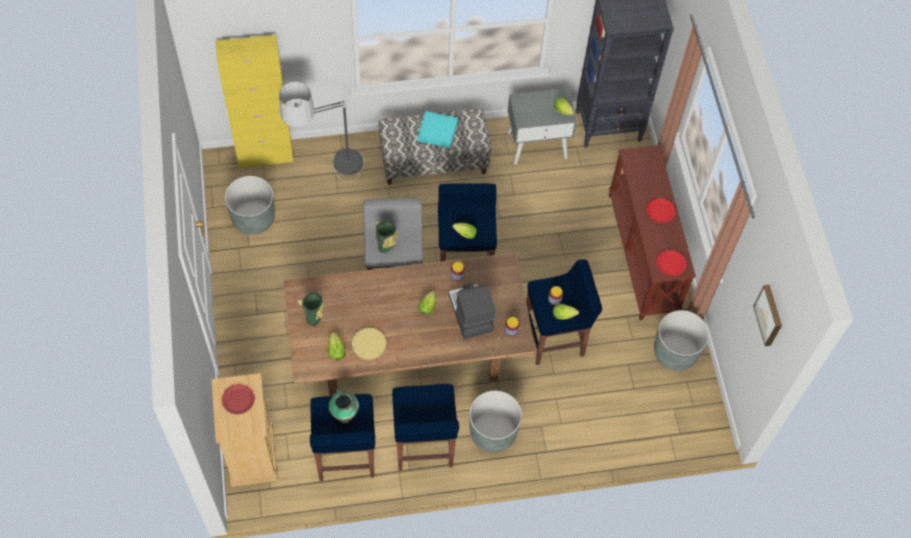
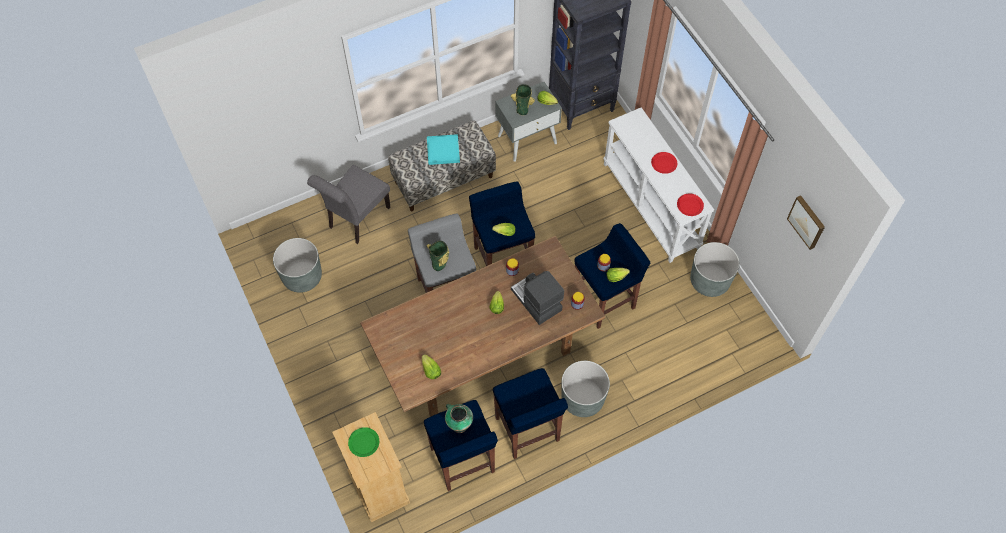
camera: 15 degrees left, 0 degrees up
yellow cabinet [215,35,293,168] -> none
red plate [222,384,255,414] -> green plate [348,427,379,457]
floor lamp [279,82,365,182] -> grey chair [307,165,390,244]
vase [297,292,324,326] -> vase moved to [511,84,535,115]
yellow plate [352,328,386,360] -> none
brown console table [609,145,696,320] -> white console table [603,107,714,263]

